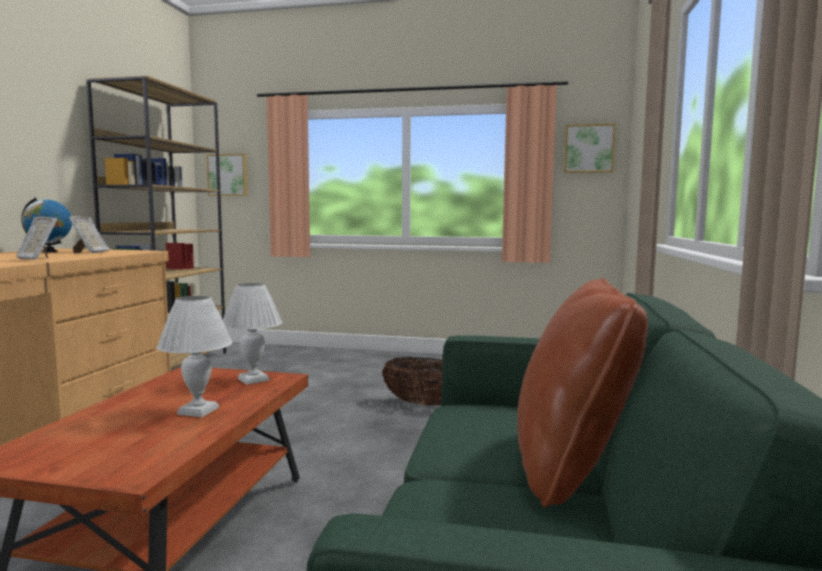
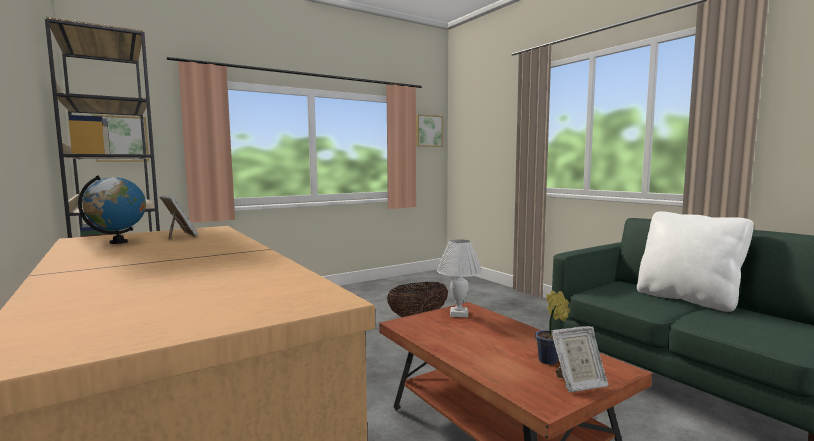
camera: 45 degrees left, 0 degrees up
picture frame [16,217,58,260] -> picture frame moved to [551,326,609,392]
white table lamp [157,296,232,417] -> none
brown pillow [517,278,648,507] -> white pillow [637,211,754,312]
none -> potted plant [535,291,570,365]

